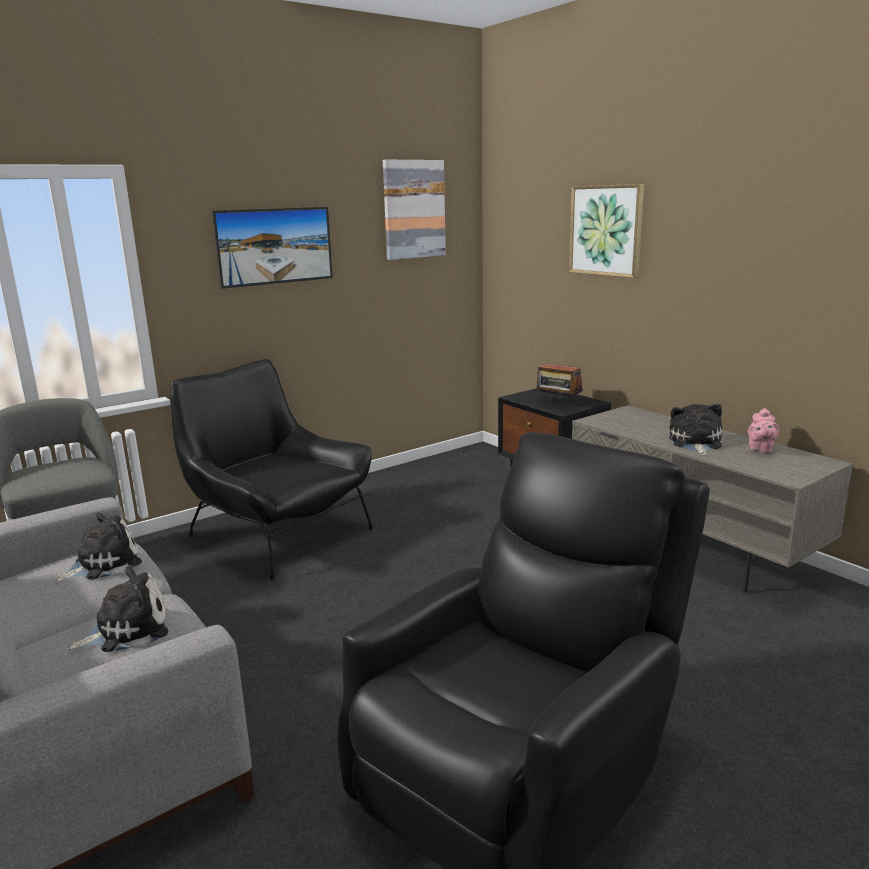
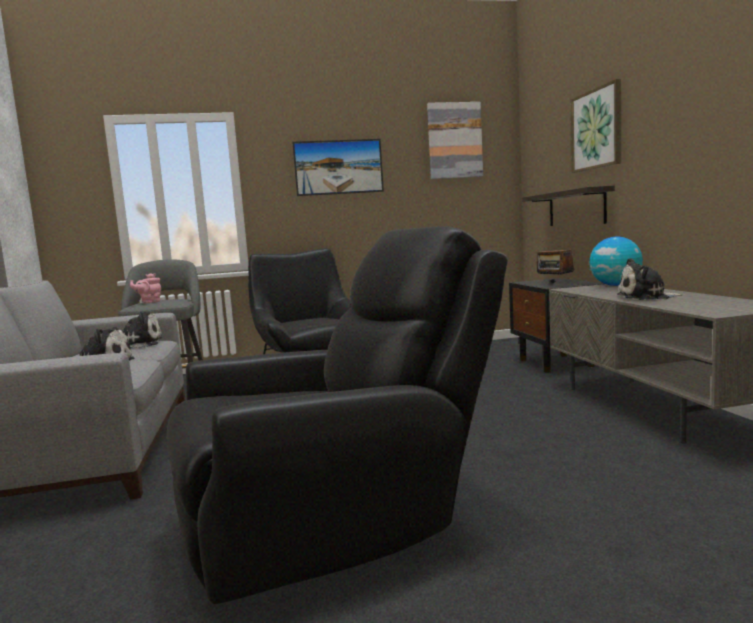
camera: 25 degrees right, 10 degrees down
plush toy [669,404,722,456] -> plush toy turned 120 degrees counterclockwise [617,258,682,300]
pink teapot [748,408,779,453] -> pink teapot moved to [130,273,161,303]
none -> shelf [522,185,615,226]
none -> globe [590,237,643,286]

